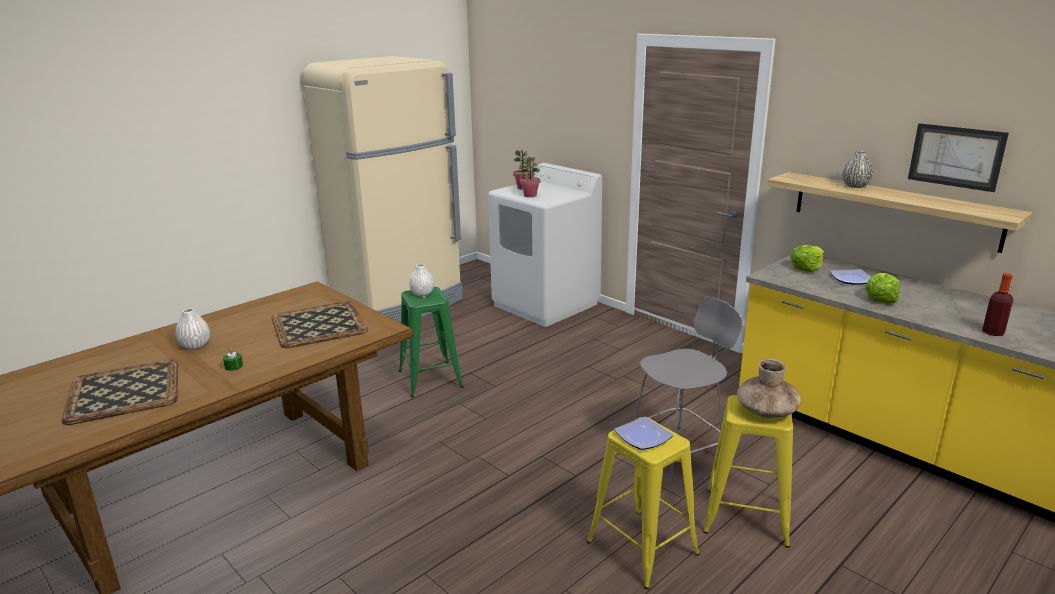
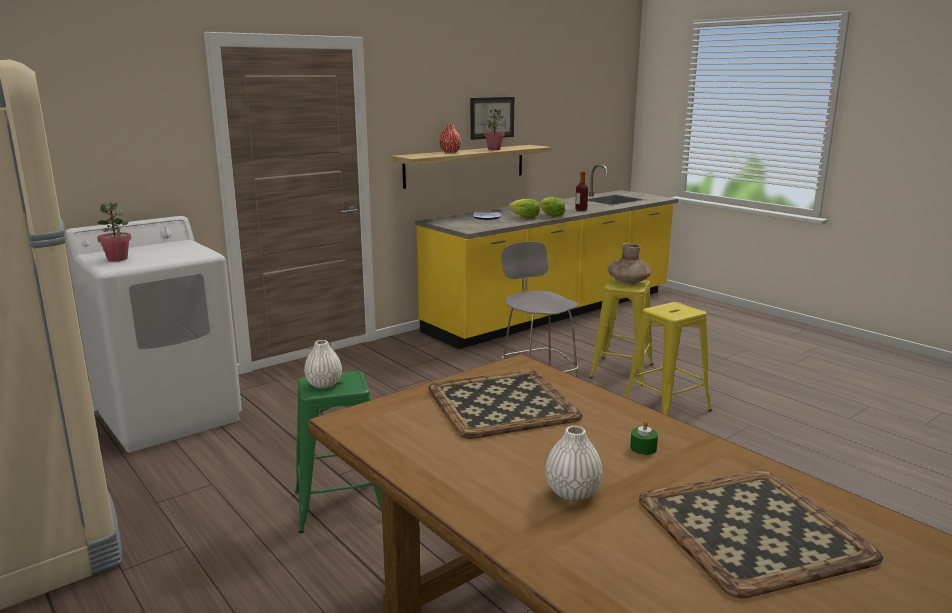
camera: 85 degrees left, 5 degrees down
potted plant [520,157,540,197] -> potted plant moved to [484,109,505,150]
plate [614,417,674,450] -> none
lettuce [790,245,824,272] -> lettuce moved to [539,197,565,217]
grey vase [842,151,873,188] -> red vase [439,124,461,153]

